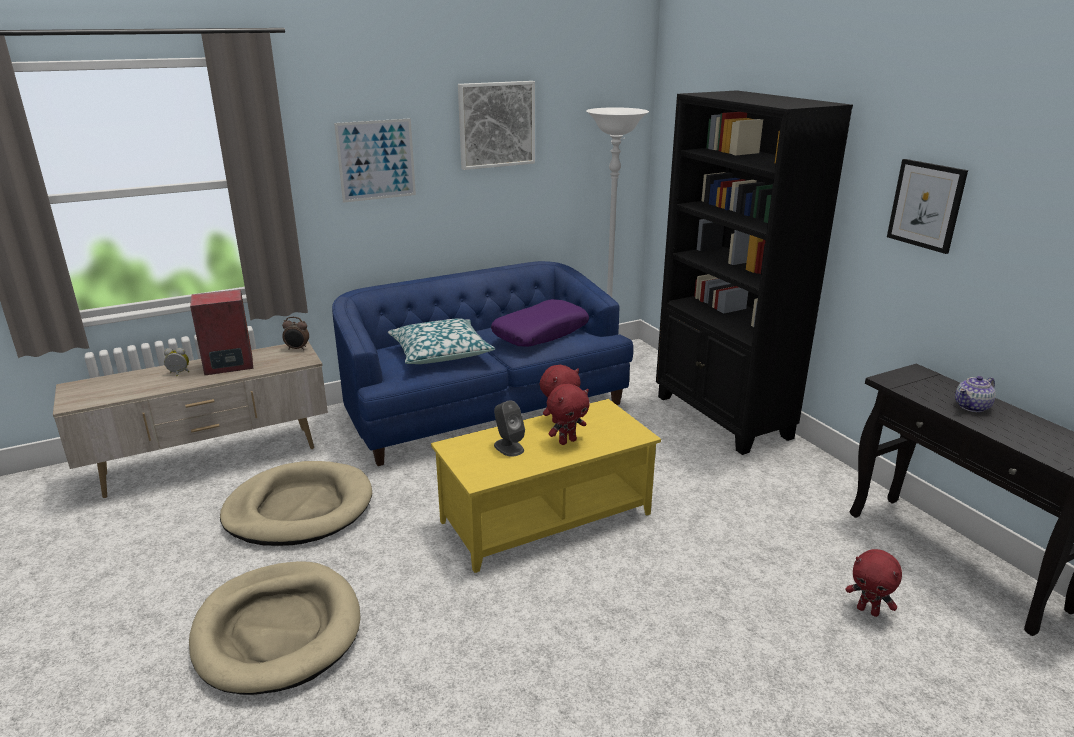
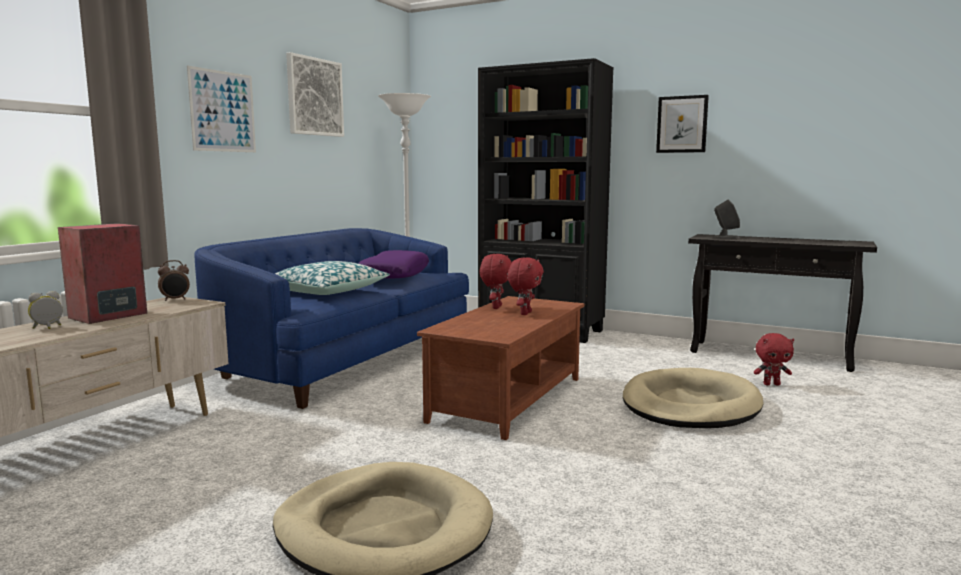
camera: 35 degrees left, 15 degrees down
beige dog bed [220,461,372,546] -> beige dog bed moved to [623,368,764,428]
yellow coffee table [431,399,661,573] -> brown coffee table [417,296,584,440]
grey speaker [494,400,525,457] -> grey speaker moved to [714,199,740,238]
teapot [955,376,996,412] -> none

